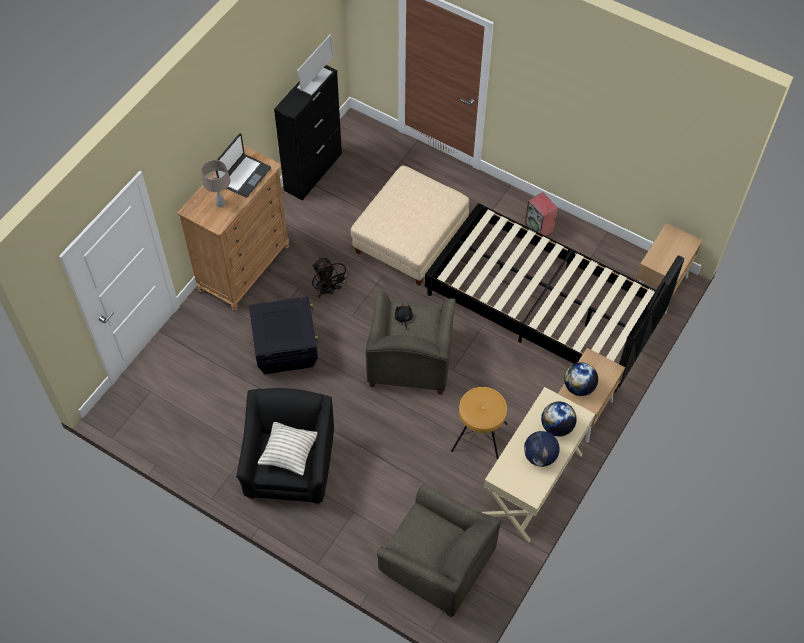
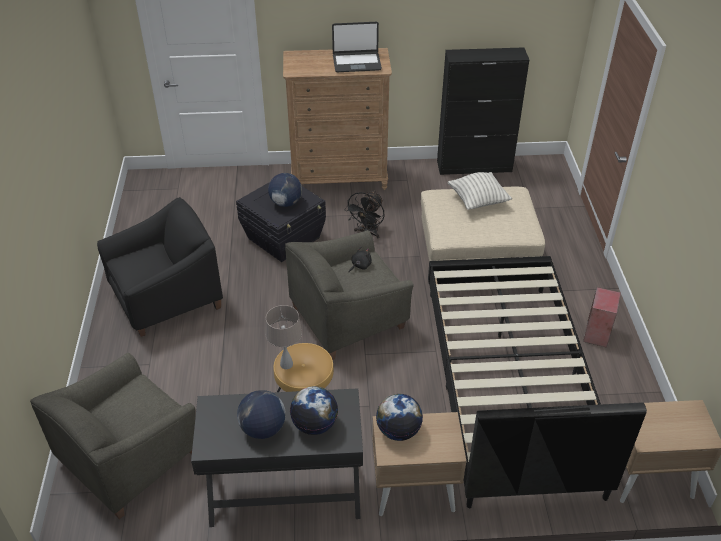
camera: 55 degrees right, 15 degrees down
beige table lamp [201,160,230,207] -> beige table lamp moved to [265,305,302,369]
pillow [258,422,318,475] -> pillow moved to [448,172,512,210]
monitor [297,35,334,95] -> none
grey armchair [377,484,501,618] -> grey armchair turned 45 degrees clockwise [30,353,196,519]
beige desk [482,387,595,543] -> black desk [191,388,363,527]
none -> globe [268,173,302,207]

